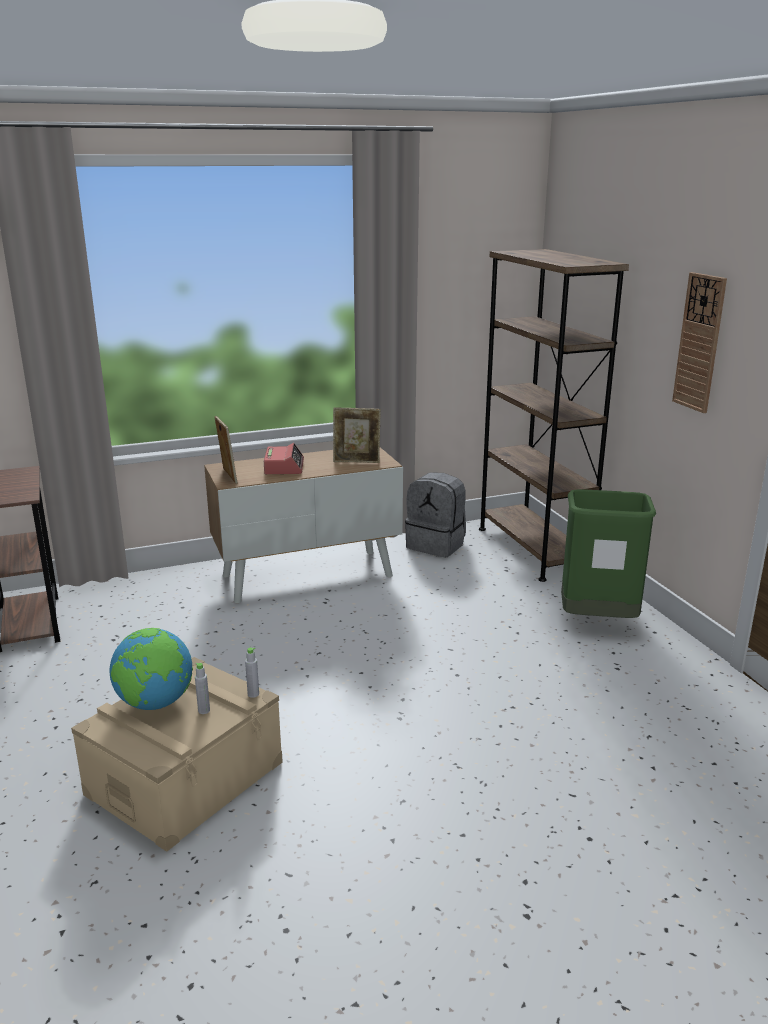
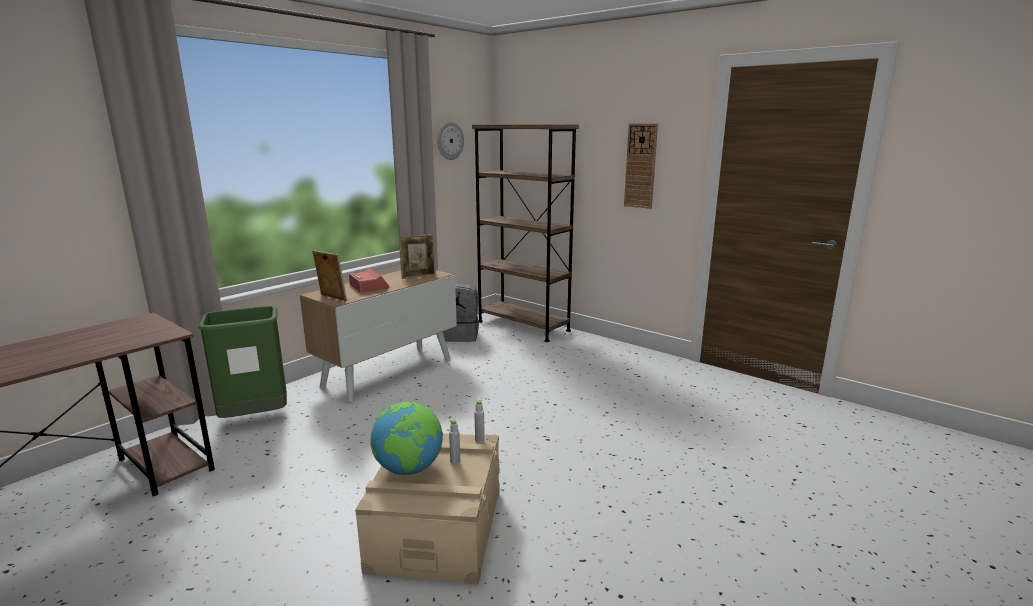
camera: 30 degrees left, 5 degrees down
green trash can [561,489,656,618] -> green trash can moved to [198,306,287,418]
none -> wall clock [437,122,464,160]

